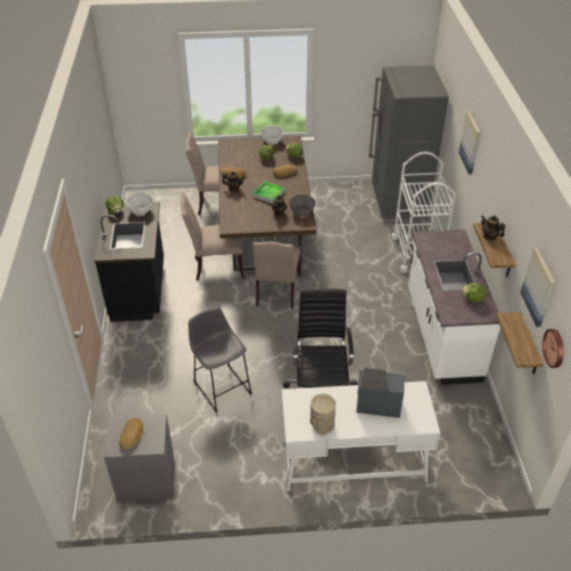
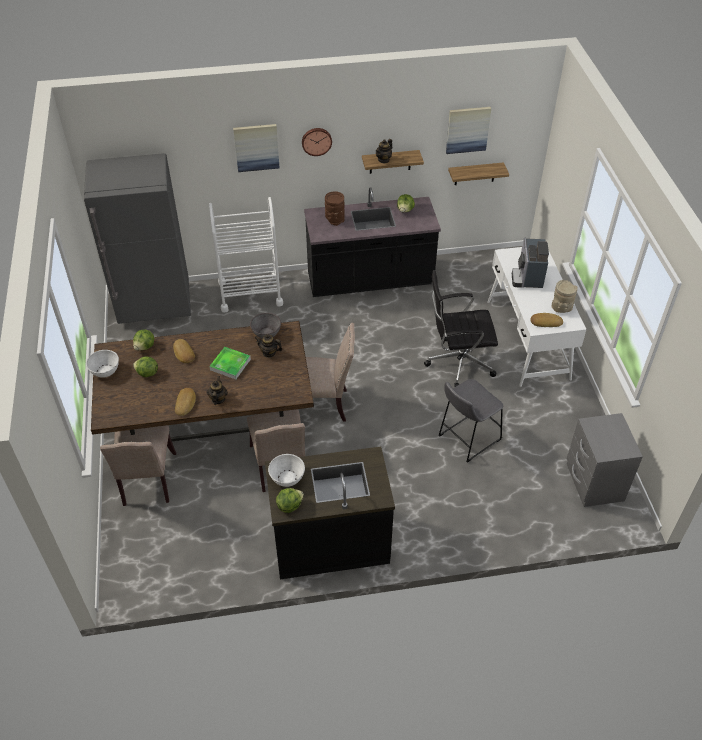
camera: 95 degrees left, 5 degrees up
bread [119,418,143,450] -> bread moved to [530,313,563,327]
white counter [408,229,500,385] -> black counter [304,187,441,297]
wall clock [543,329,564,368] -> wall clock moved to [302,128,332,156]
none -> brown vase [325,191,345,226]

